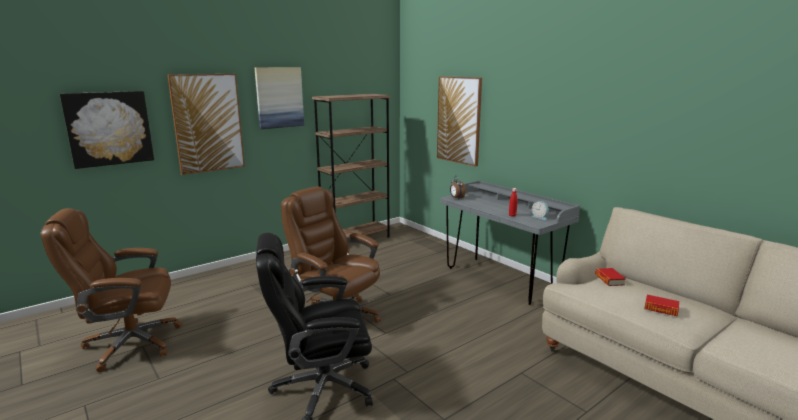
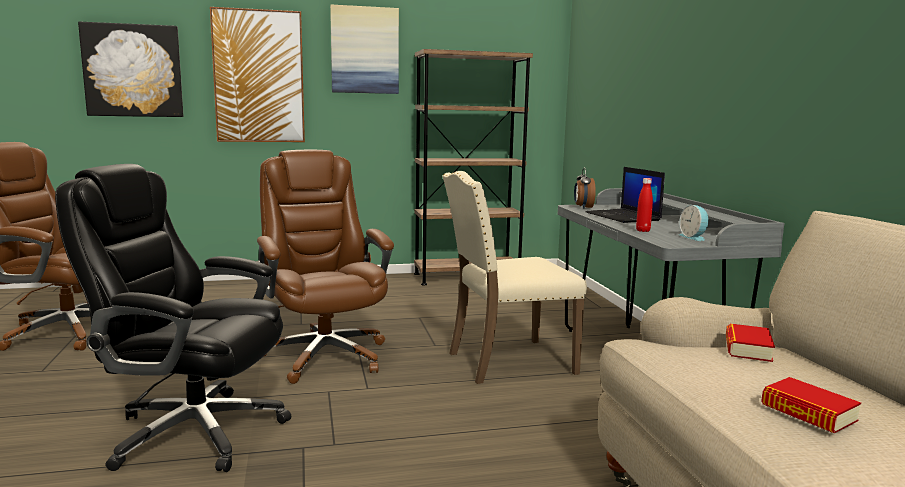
camera: 25 degrees right, 5 degrees down
picture [437,76,482,167] -> none
none -> beige chair [442,171,587,384]
none -> laptop [585,167,665,223]

